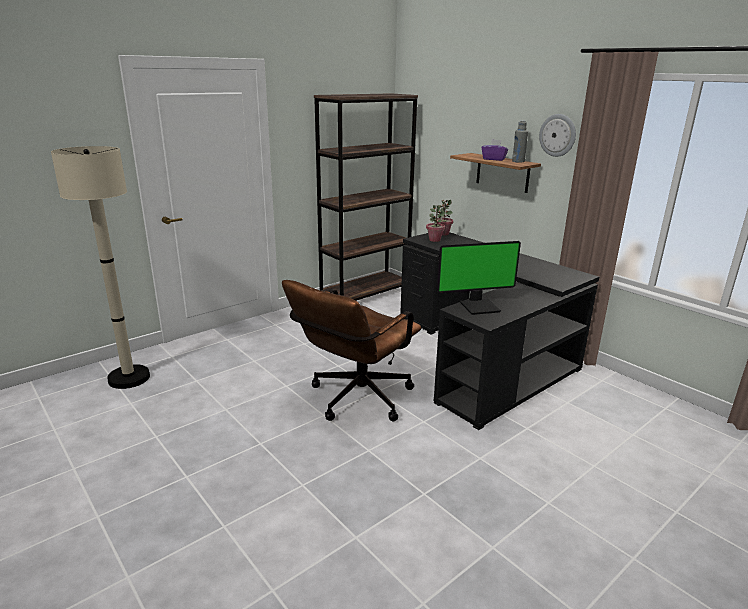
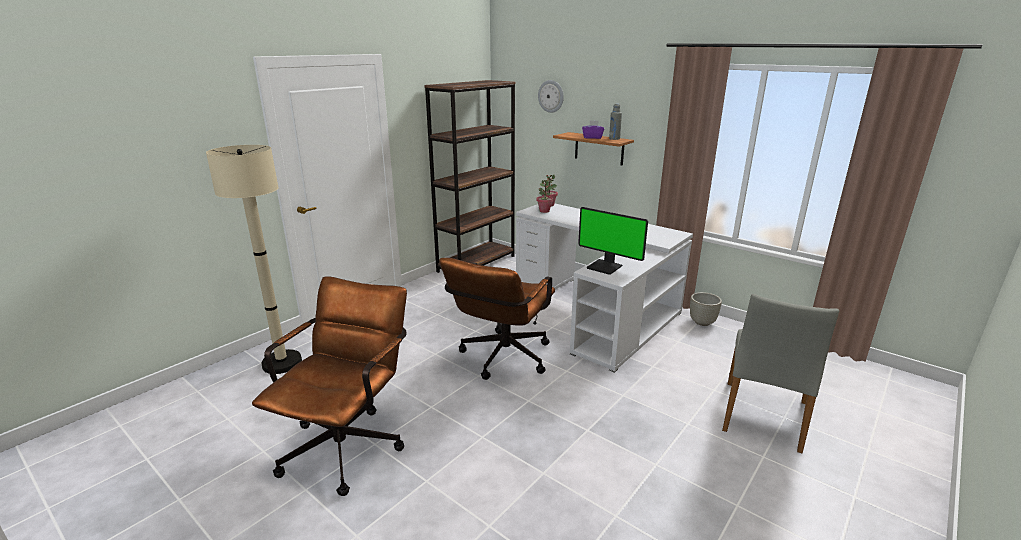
camera: 10 degrees left, 0 degrees up
black desk [400,232,599,430] -> white desk [516,203,693,373]
monitor [437,241,521,315] -> monitor turned 60 degrees clockwise [578,207,648,275]
wall clock [539,114,576,157] -> wall clock moved to [538,80,564,113]
none -> brown office chair [252,276,407,496]
none -> grey planter [690,292,722,326]
none -> grey chair [722,294,839,454]

